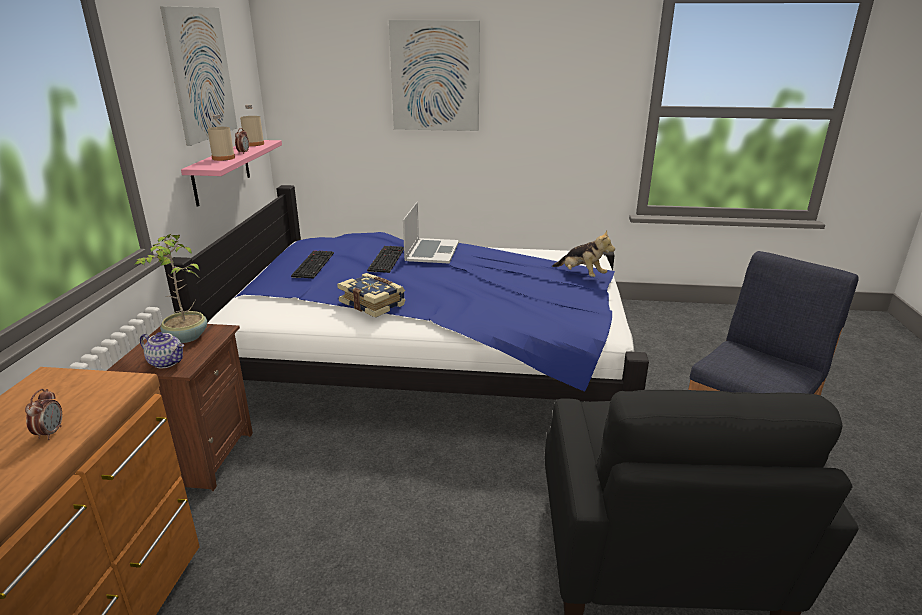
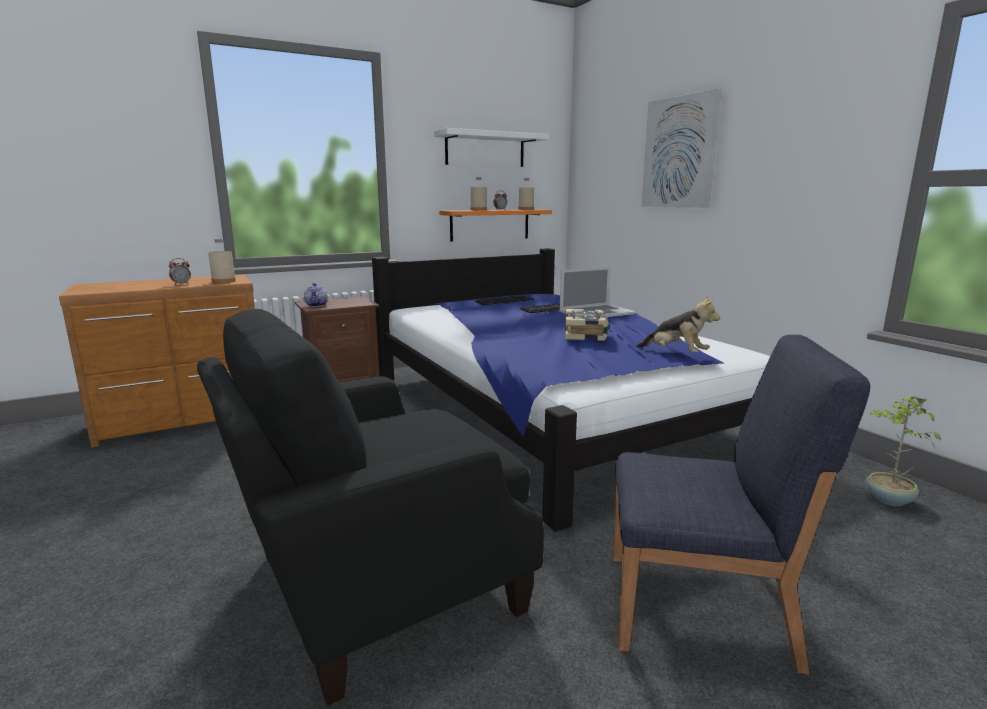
camera: 55 degrees right, 10 degrees down
potted plant [134,234,207,343] -> potted plant moved to [865,396,941,506]
picture [160,6,237,146] -> white shelf [434,128,549,167]
pink shelf [181,140,282,207] -> orange shelf [439,209,552,241]
book [337,273,405,318] -> book moved to [565,309,609,341]
plush toy [552,230,615,277] -> plush toy turned 60 degrees counterclockwise [636,296,720,353]
none -> beige bottle [208,239,236,283]

